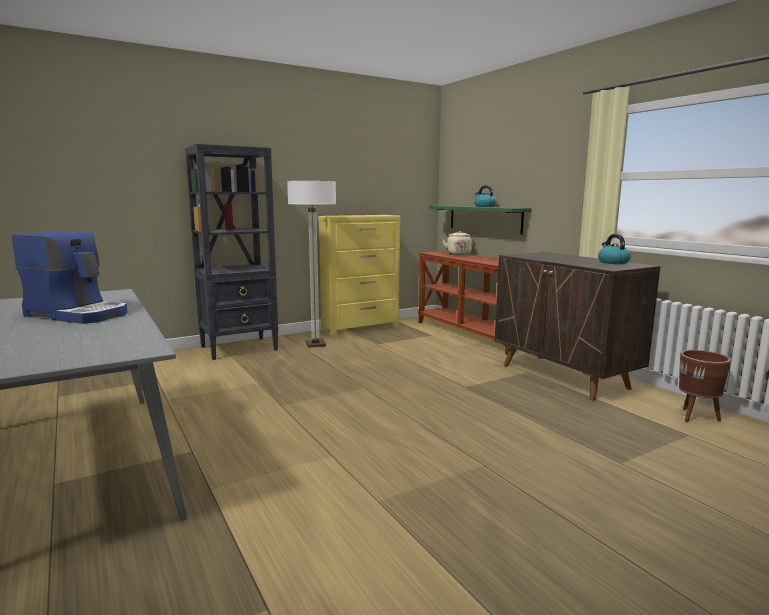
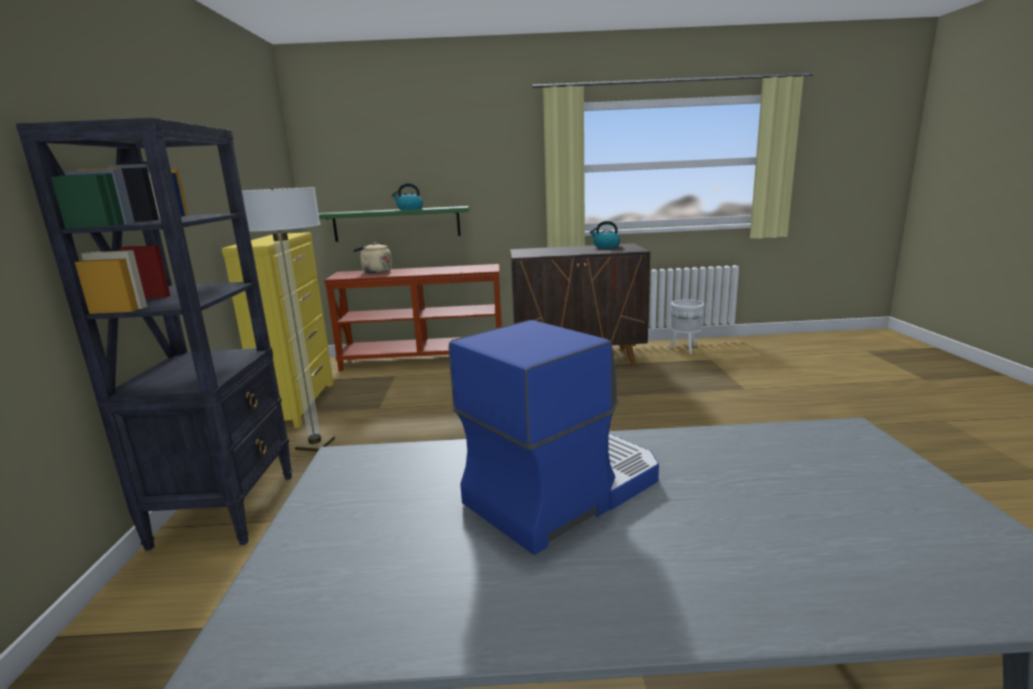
camera: 60 degrees left, 5 degrees up
brown planter [679,350,731,422] -> white planter [670,299,704,354]

